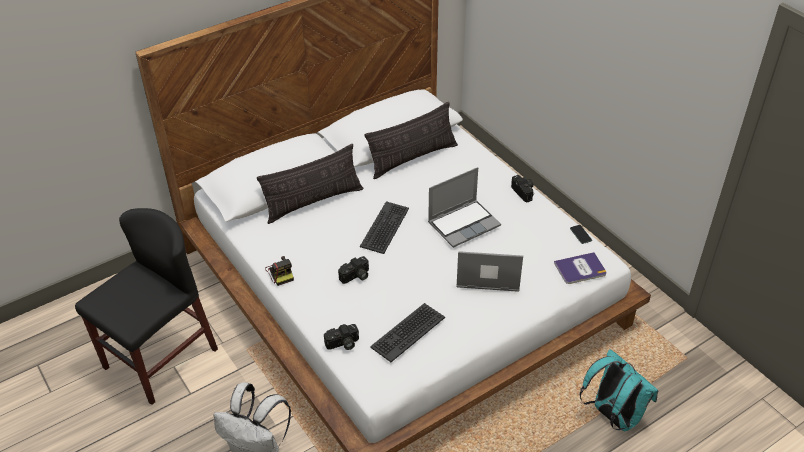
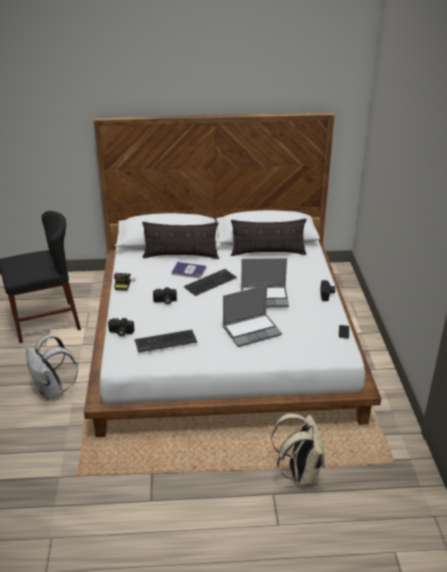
camera: 30 degrees right, 10 degrees down
laptop [456,251,523,291] -> laptop turned 120 degrees clockwise [223,285,282,347]
book [554,252,606,284] -> book moved to [172,262,206,278]
turquoise backpack [579,349,658,431] -> beige backpack [271,413,325,485]

